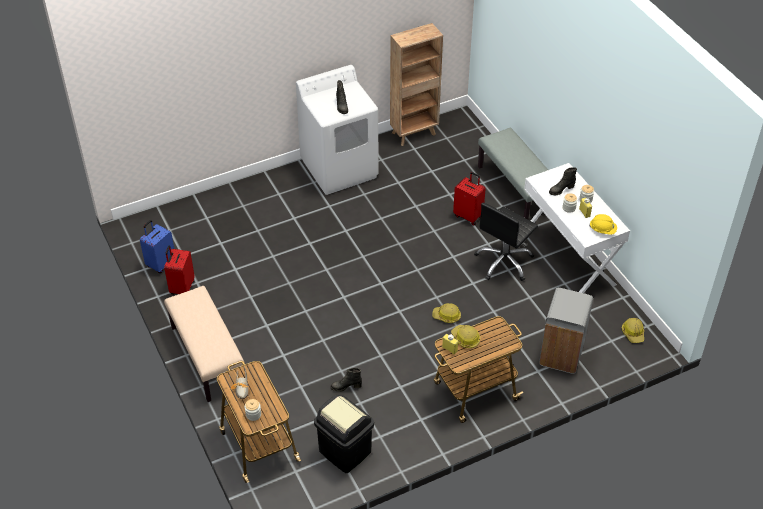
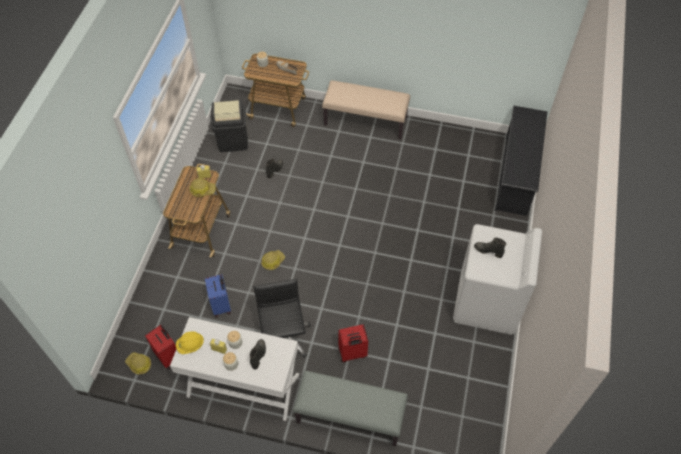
camera: 130 degrees right, 10 degrees up
blue suitcase [140,220,174,273] -> blue suitcase moved to [205,274,231,318]
red suitcase [164,245,195,295] -> red suitcase moved to [145,325,176,370]
brown bookcase [390,23,443,146] -> none
grey trash can [539,288,593,374] -> none
none -> black shoe rack [495,106,548,216]

